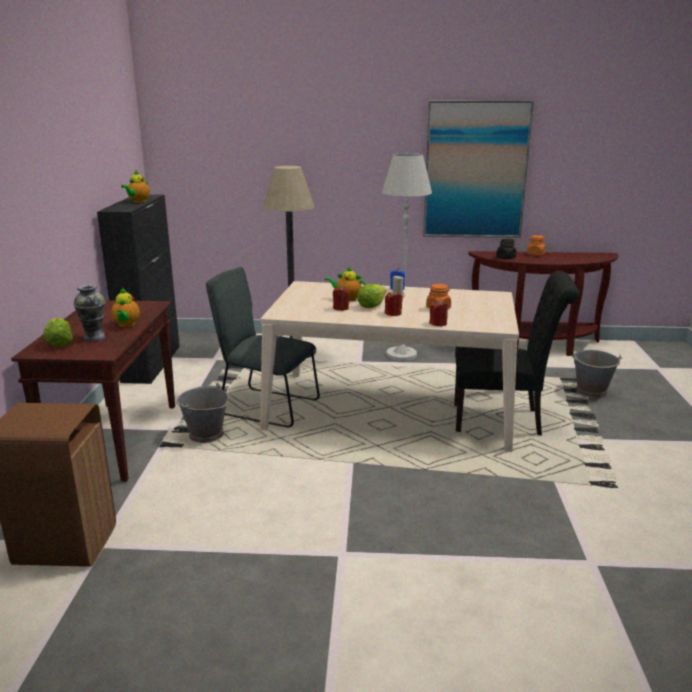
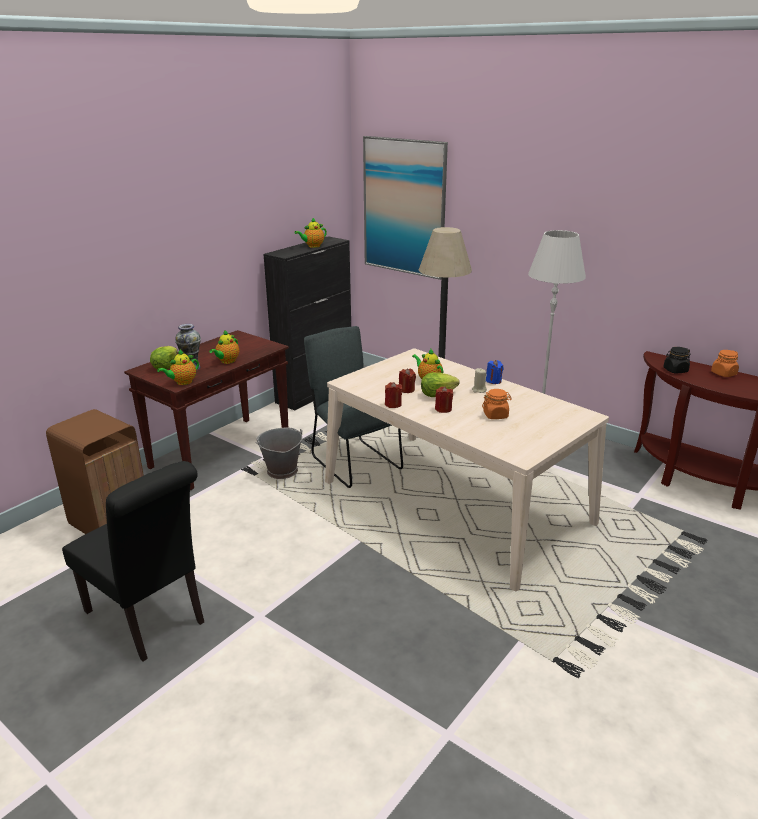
camera: 35 degrees right, 5 degrees up
picture [423,101,534,238] -> picture moved to [363,136,448,280]
red candle [429,300,448,327] -> red candle moved to [385,382,402,408]
black chair [454,271,579,435] -> black chair moved to [62,461,204,662]
grey bucket [572,350,622,398] -> none
none -> teapot [157,349,199,385]

